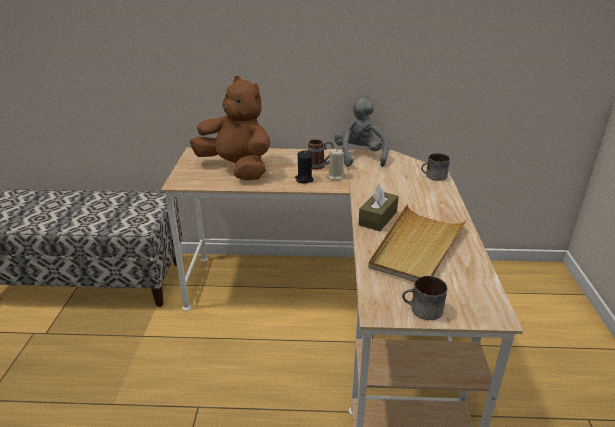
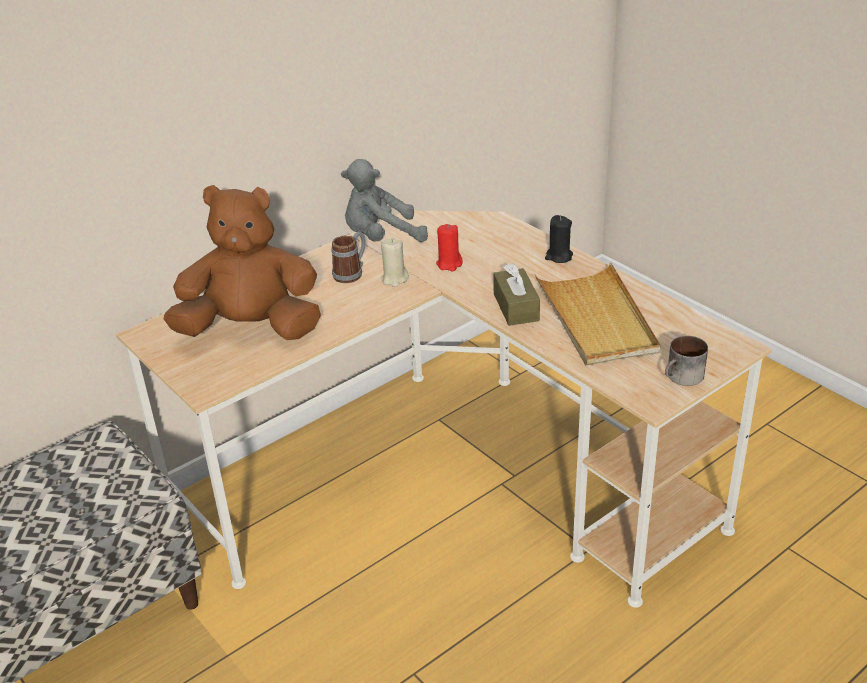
camera: 40 degrees left, 5 degrees up
black candle [295,150,314,184] -> black candle moved to [545,215,573,263]
grey plush toy [334,98,389,167] -> grey plush toy turned 60 degrees counterclockwise [341,159,428,242]
mug [421,153,450,181] -> none
none -> red candle [436,224,463,271]

